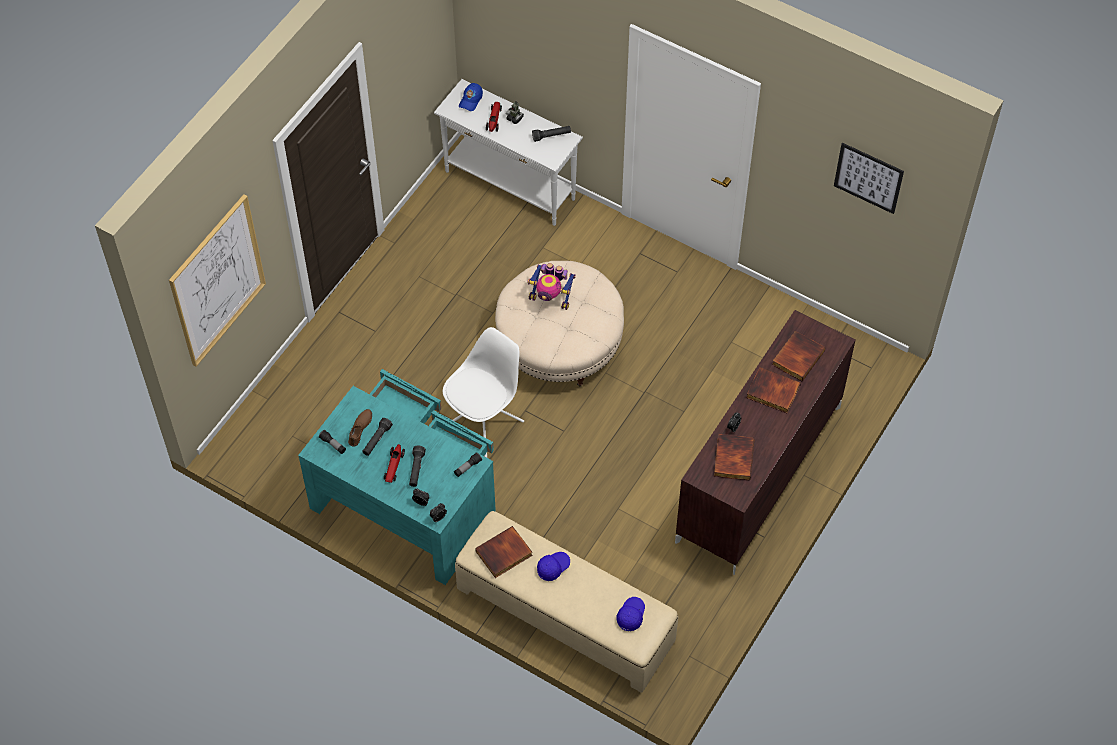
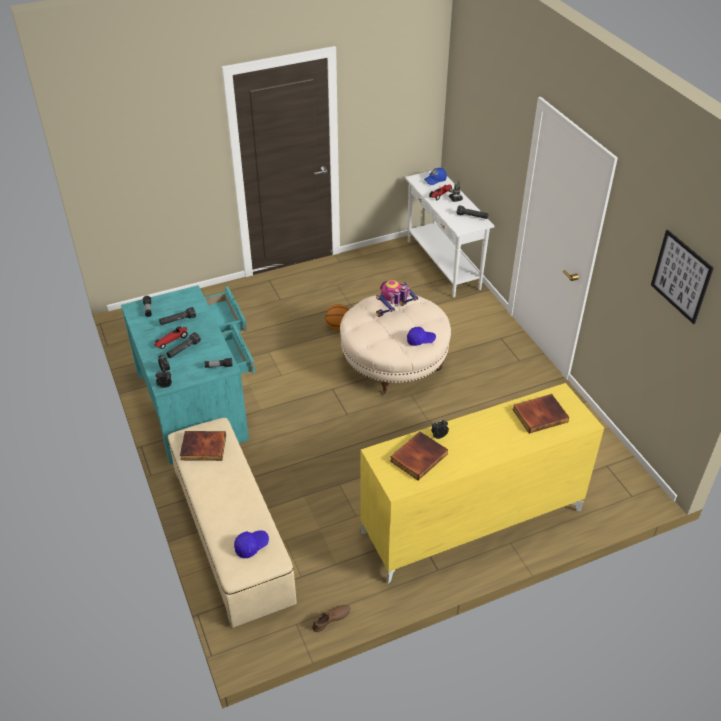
camera: 35 degrees right, 15 degrees down
picture [169,194,266,367] -> none
brown shoe [348,409,372,447] -> brown shoe moved to [312,605,350,632]
white chair [443,327,524,458] -> none
toy robot [527,263,576,310] -> toy robot turned 90 degrees clockwise [376,280,418,317]
blue cap [537,552,570,581] -> blue cap moved to [407,327,436,346]
brown dresser [675,310,855,575] -> yellow dresser [361,383,604,584]
book [746,367,801,414] -> none
none -> basketball [325,304,349,331]

